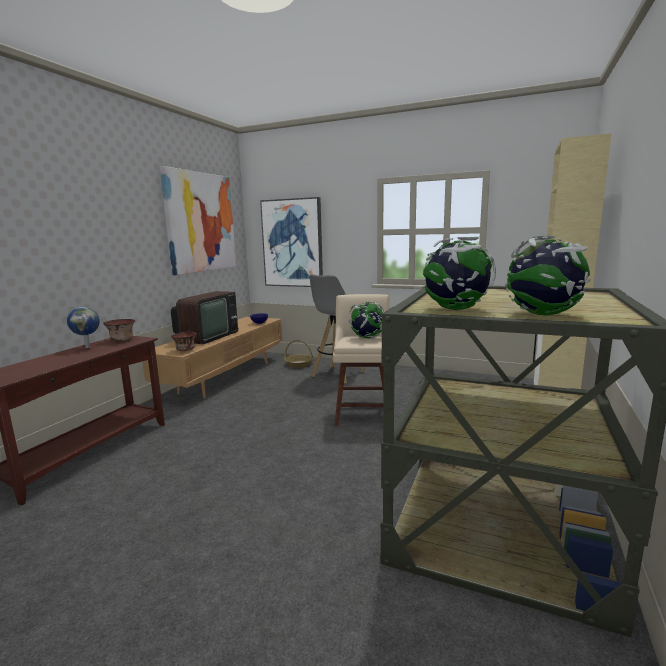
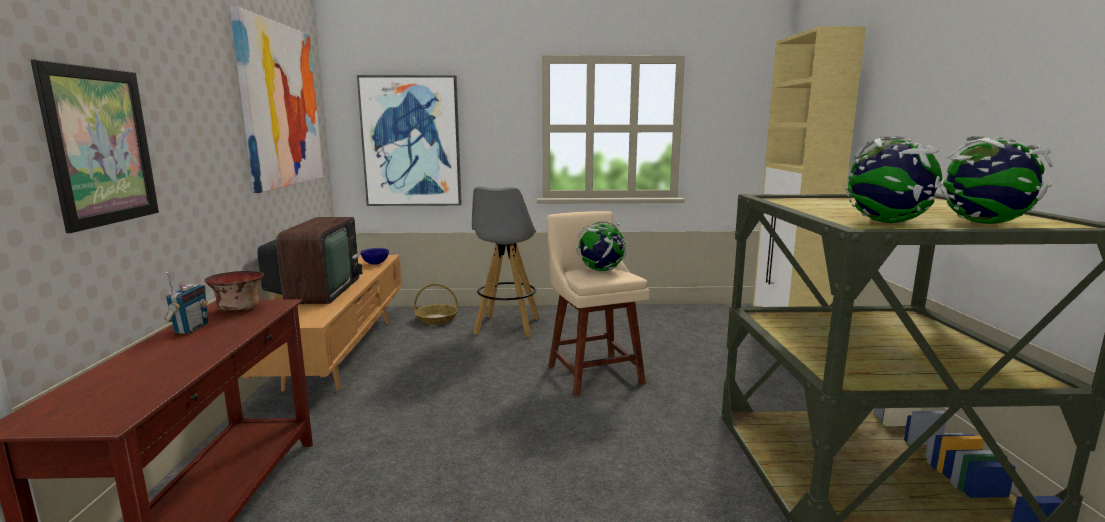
camera: 25 degrees left, 0 degrees up
globe [67,307,100,348] -> radio [164,272,208,334]
bowl [171,332,197,351] -> none
none -> picture [31,59,159,233]

